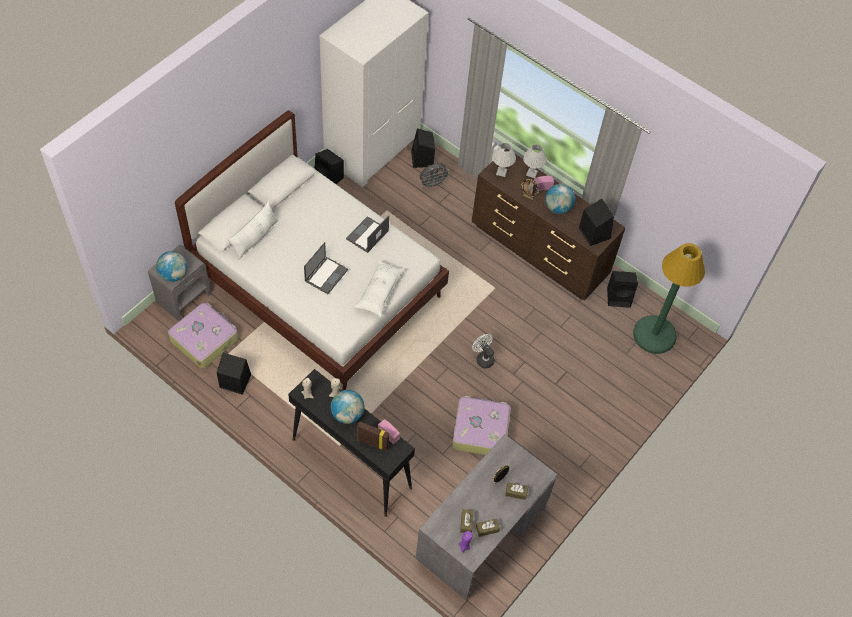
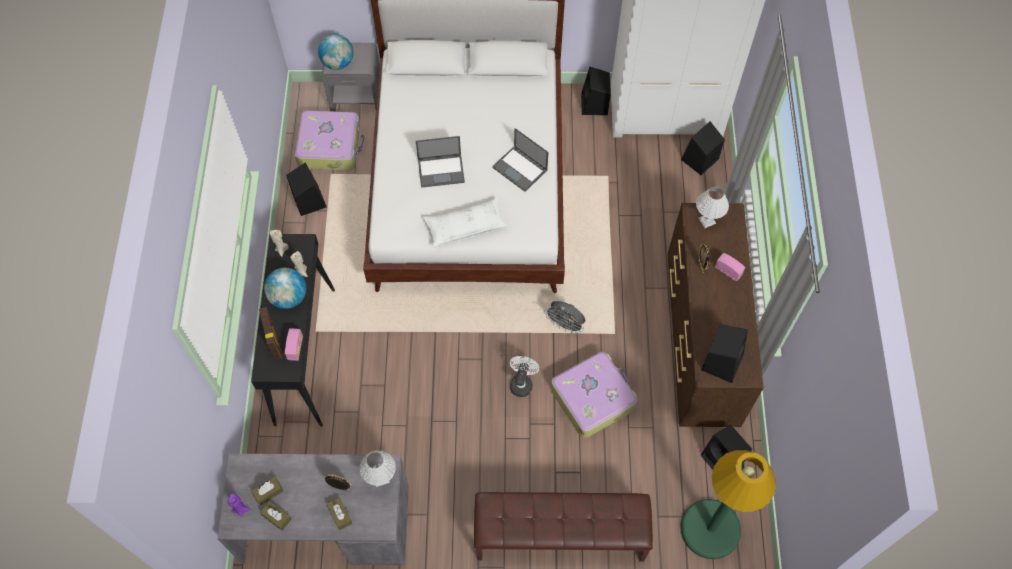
camera: 55 degrees right, 5 degrees up
white pillow [228,201,278,260] -> none
laptop [346,215,389,253] -> laptop turned 135 degrees counterclockwise [492,128,549,192]
grey fan [420,163,450,189] -> grey fan moved to [544,301,585,334]
suitcase [452,396,511,455] -> suitcase moved to [551,352,637,438]
white table lamp [523,144,547,178] -> white table lamp moved to [360,450,396,487]
globe [545,184,575,214] -> none
none -> brown bench [474,492,653,562]

